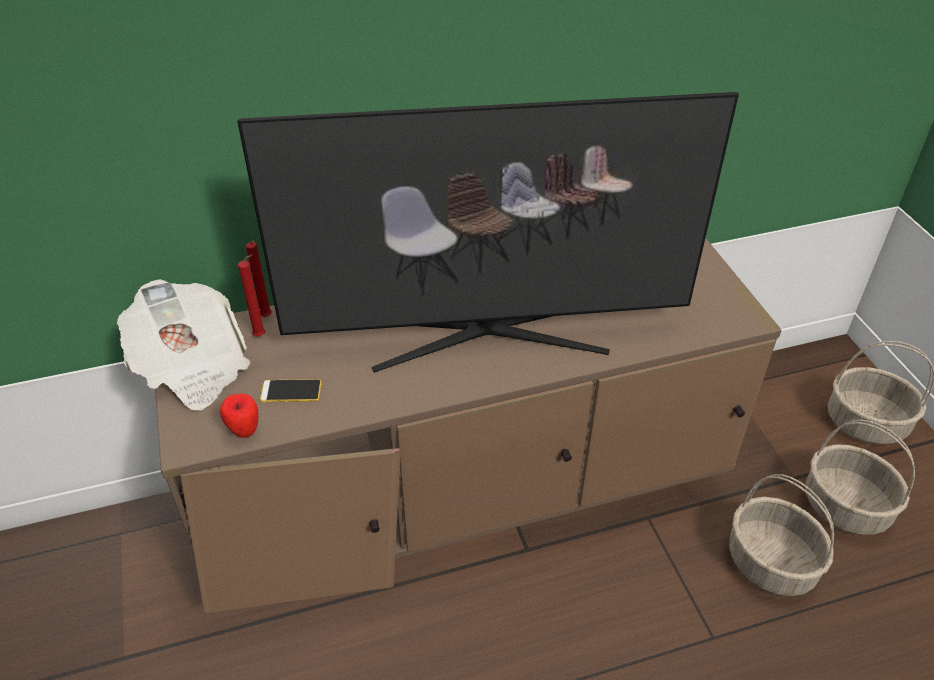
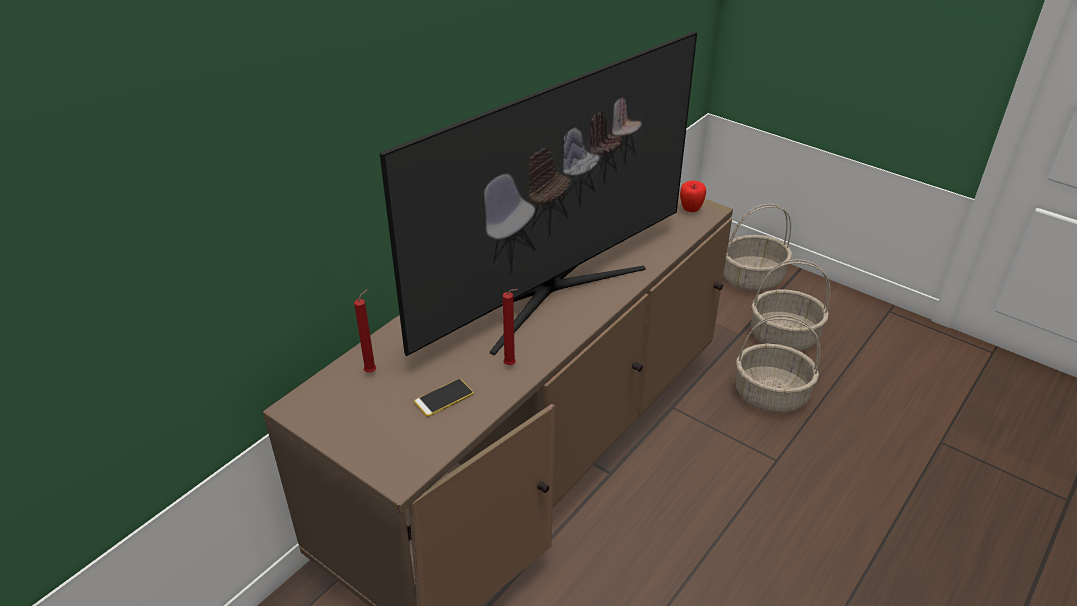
camera: 35 degrees left, 5 degrees down
newspaper [117,279,250,410] -> none
apple [220,393,258,438] -> apple moved to [680,180,706,212]
red candle [246,240,272,317] -> red candle moved to [502,289,518,365]

